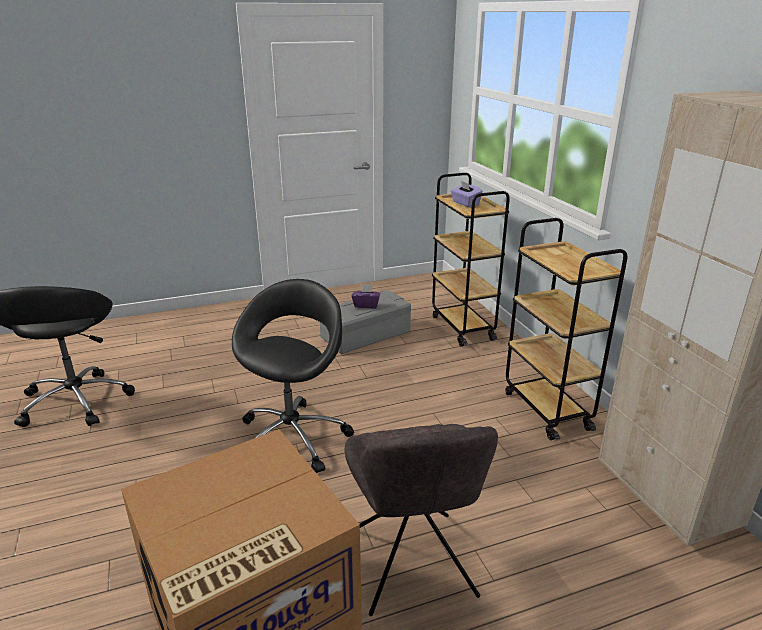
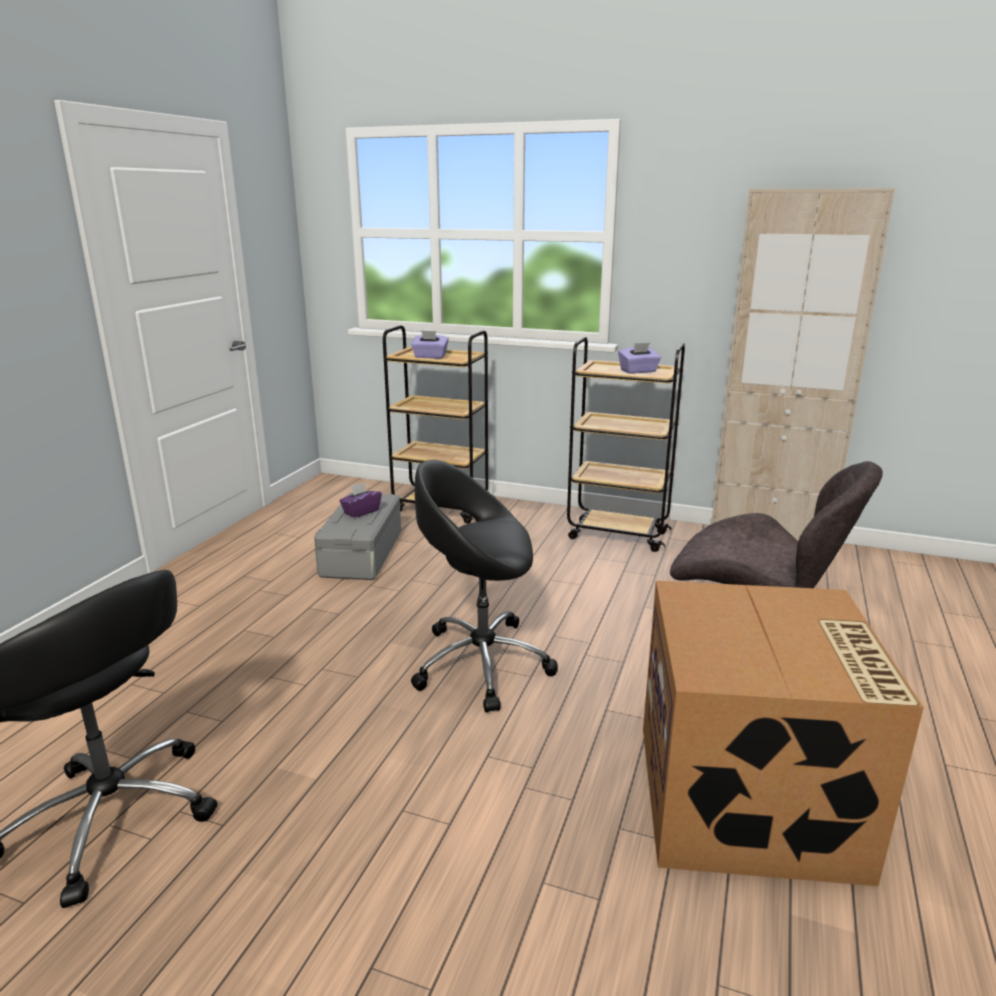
camera: 50 degrees left, 5 degrees down
black office chair [232,279,354,473] -> black office chair turned 75 degrees counterclockwise [411,460,558,712]
none -> purple tissue box [618,343,661,374]

